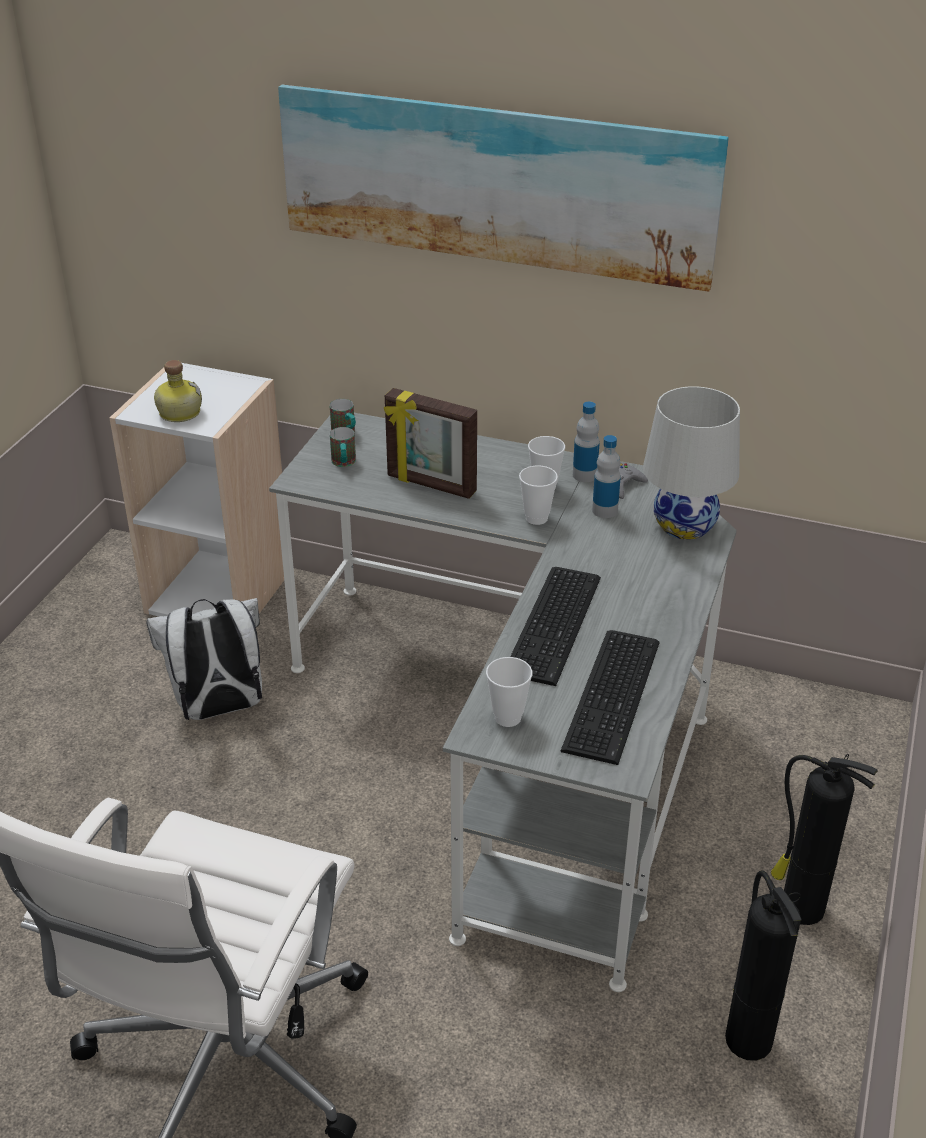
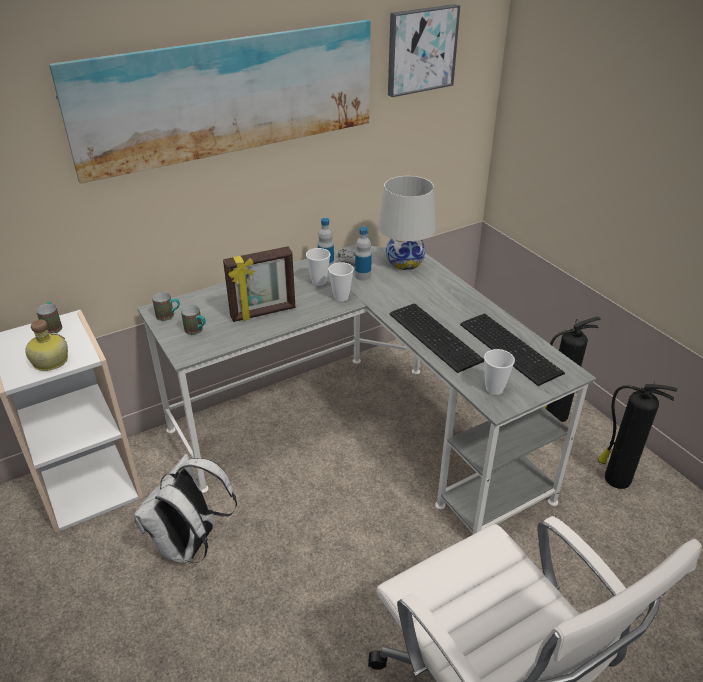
camera: 50 degrees left, 0 degrees up
none -> mug [36,301,62,333]
none -> picture [388,4,460,97]

